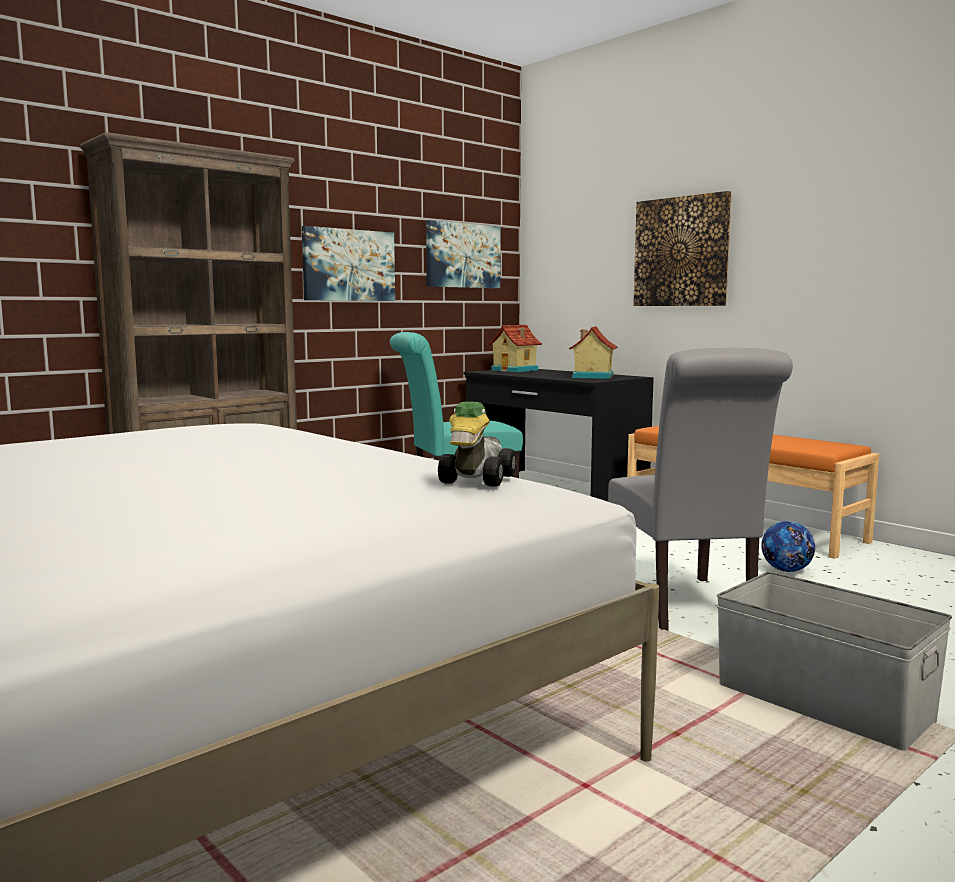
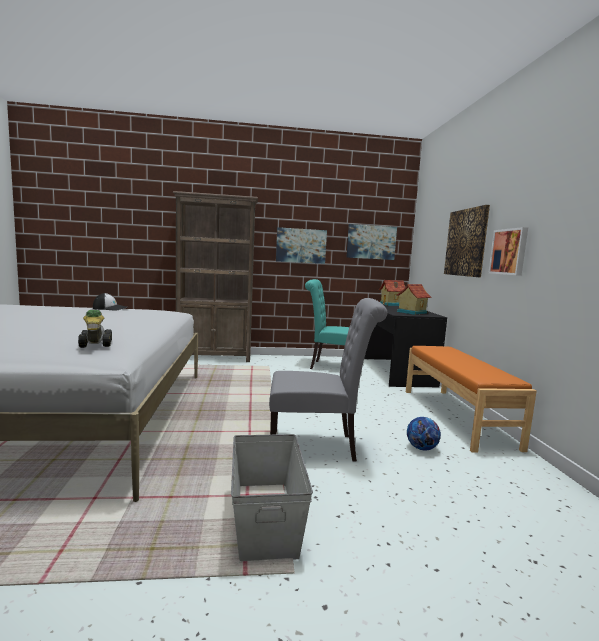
camera: 35 degrees right, 0 degrees up
toy car [438,401,516,487] -> toy car turned 75 degrees counterclockwise [78,310,112,348]
grey chair [608,348,793,631] -> grey chair turned 120 degrees counterclockwise [269,298,387,462]
none -> cap [93,293,127,311]
none -> picture [488,227,528,276]

